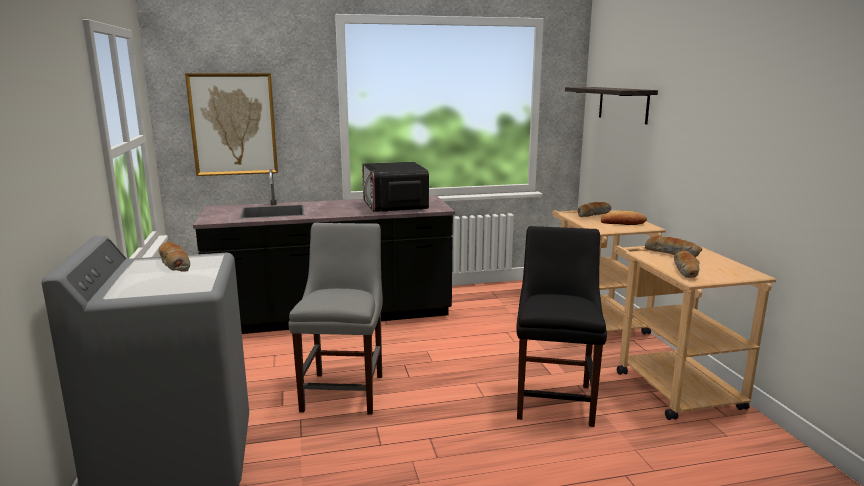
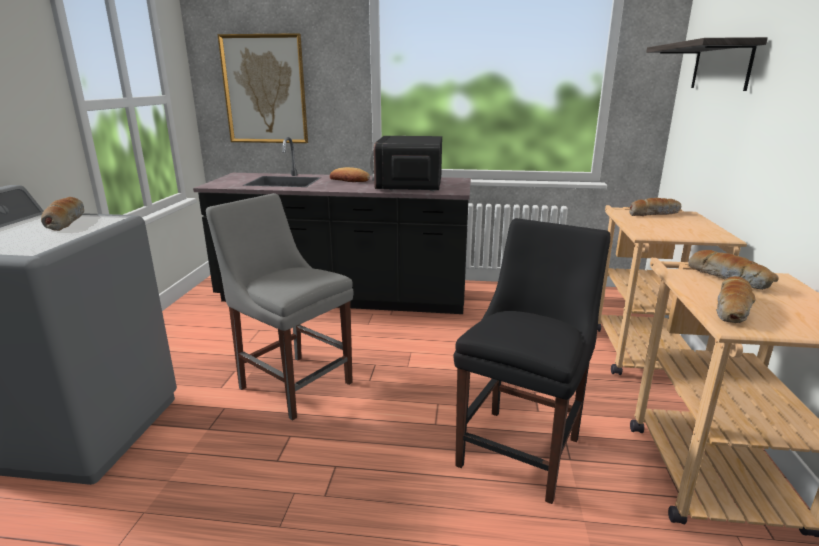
camera: 20 degrees right, 5 degrees up
grey chair [288,223,383,415] -> grey chair turned 75 degrees counterclockwise [206,193,354,420]
bread [601,211,647,225] -> bread moved to [330,167,370,182]

